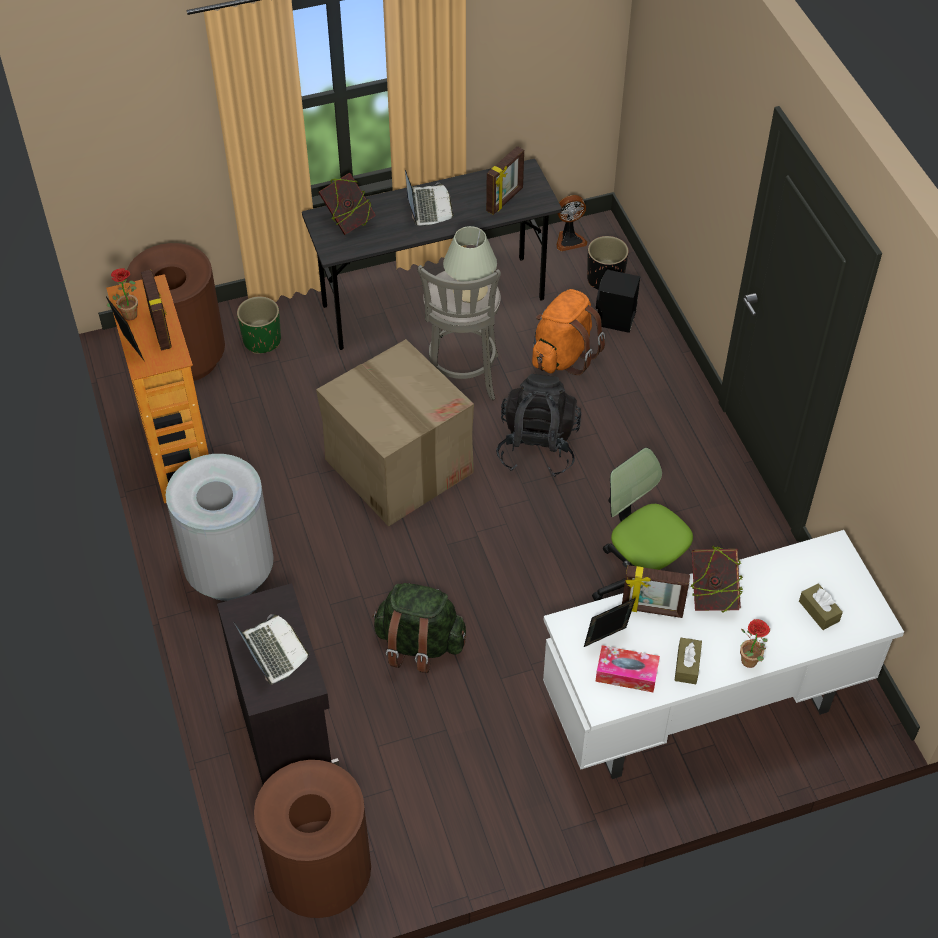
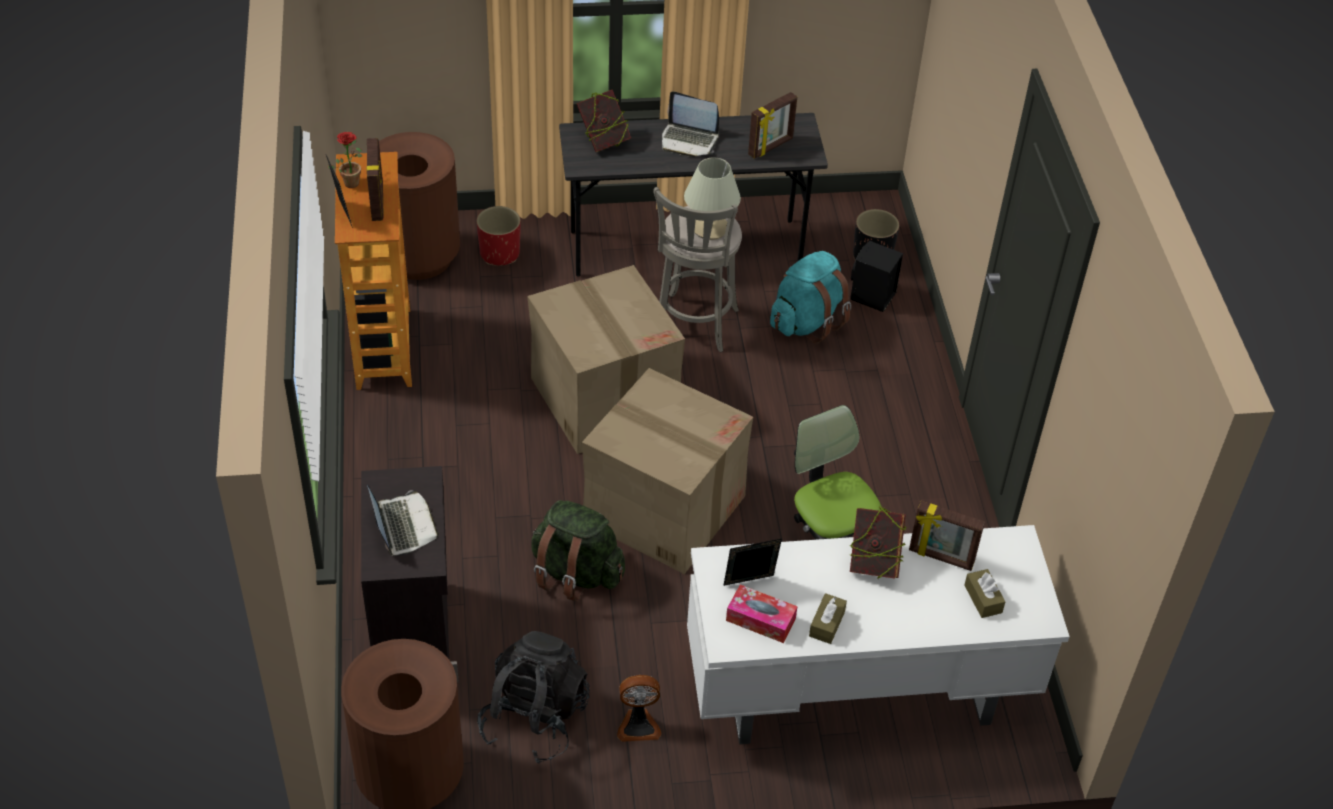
camera: 10 degrees right, 5 degrees down
grey trash can [166,454,274,601] -> none
green planter [237,296,281,354] -> red planter [476,206,521,266]
laptop [405,170,454,226] -> laptop turned 105 degrees clockwise [662,91,719,157]
black backpack [496,374,581,477] -> black backpack moved to [477,631,590,763]
orange backpack [532,289,605,375] -> turquoise backpack [770,251,851,344]
fan [557,195,587,252] -> fan moved to [617,675,661,742]
picture frame [622,565,690,618] -> picture frame moved to [909,501,985,571]
potted plant [740,619,770,668] -> none
none -> cardboard box [582,368,753,574]

